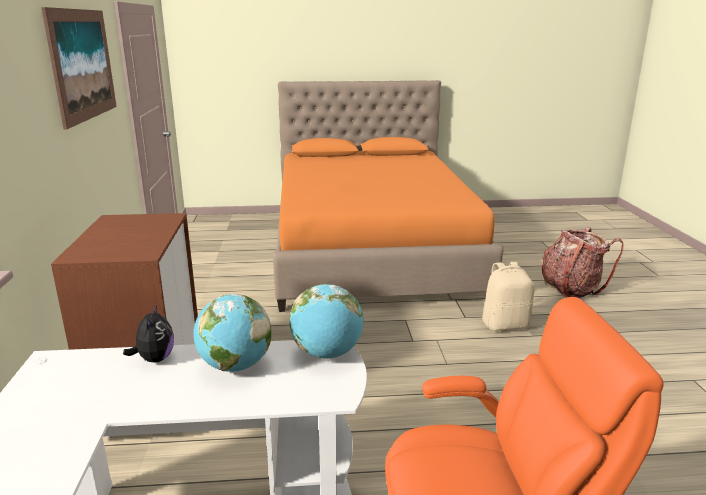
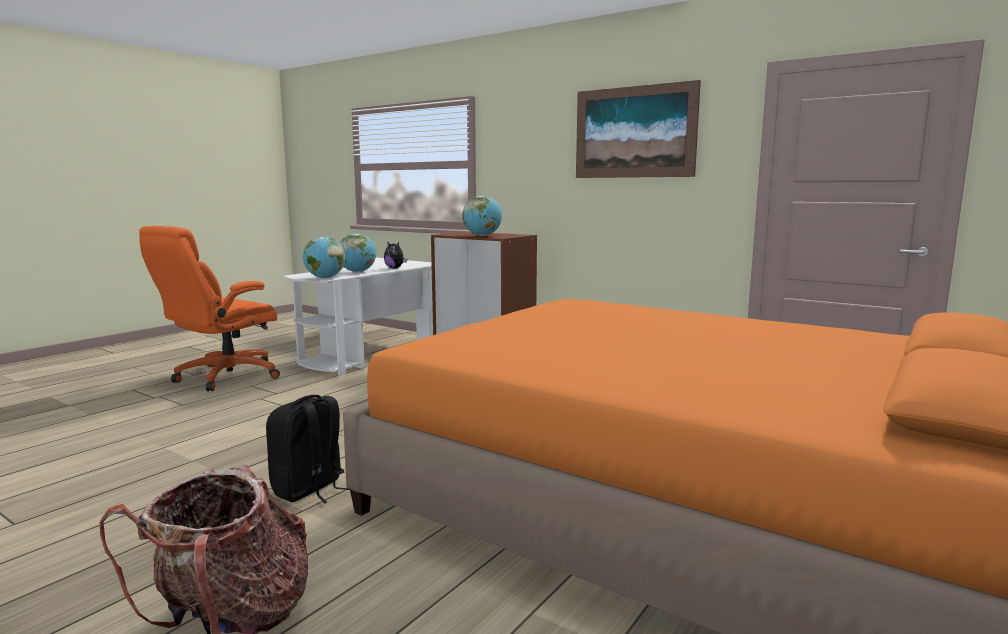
camera: 130 degrees right, 10 degrees down
beige backpack [482,262,535,331] -> black backpack [266,395,350,504]
none -> globe [462,196,502,236]

